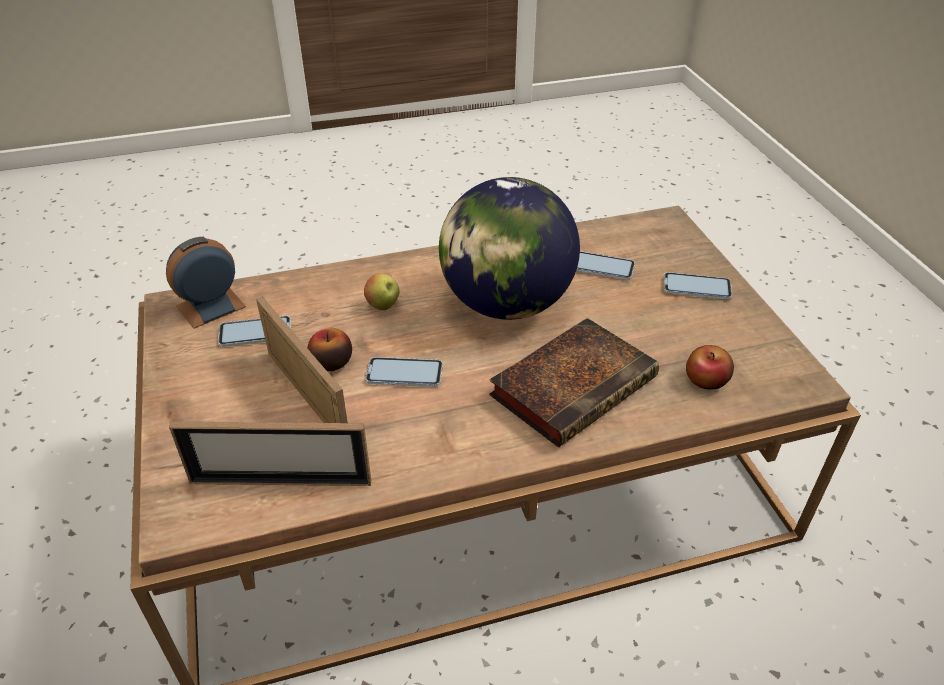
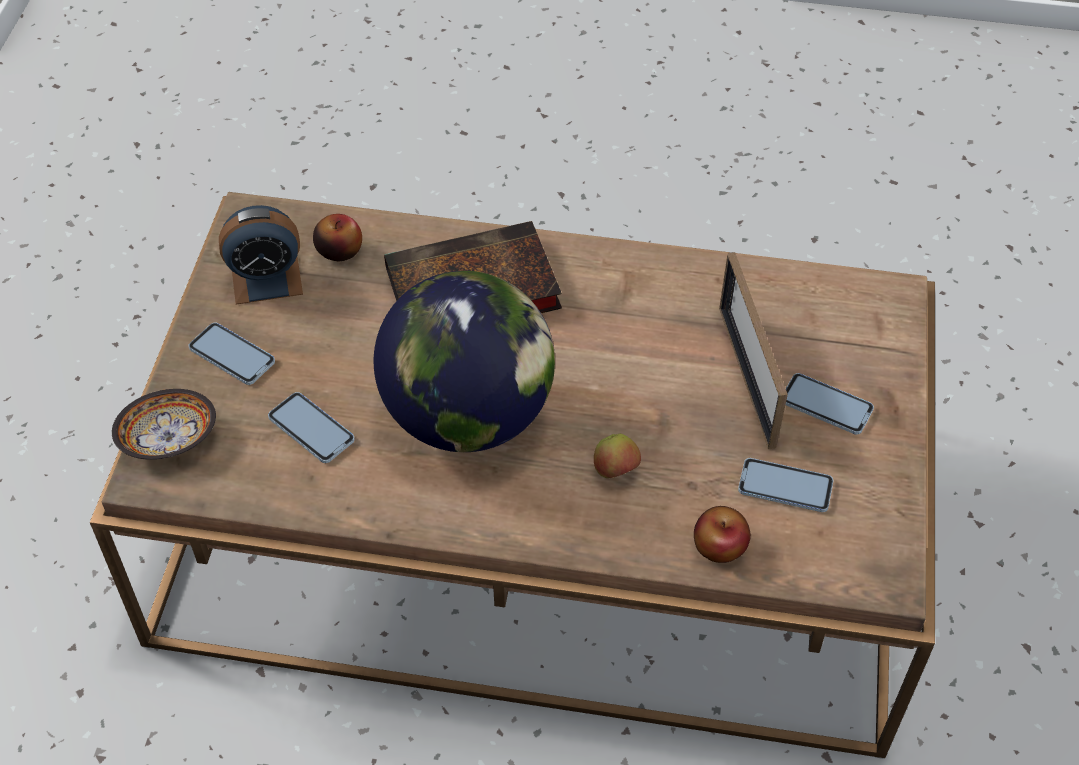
camera: 155 degrees left, 10 degrees up
alarm clock [166,237,246,329] -> alarm clock moved to [219,205,303,305]
picture frame [169,421,371,486] -> none
apple [307,328,352,371] -> apple moved to [694,506,751,563]
phone [366,357,443,387] -> phone moved to [786,373,874,435]
none -> bowl [112,389,216,460]

